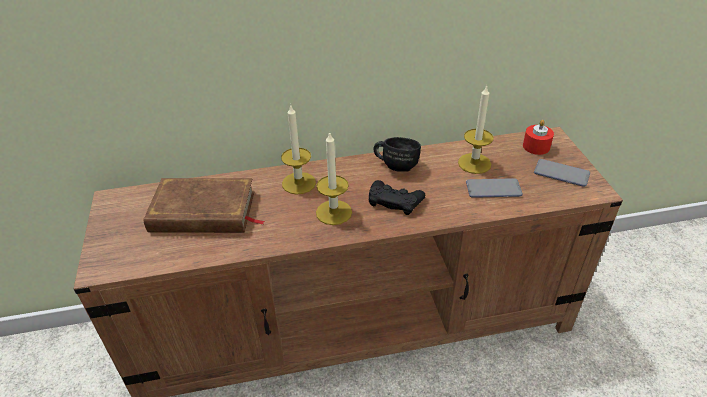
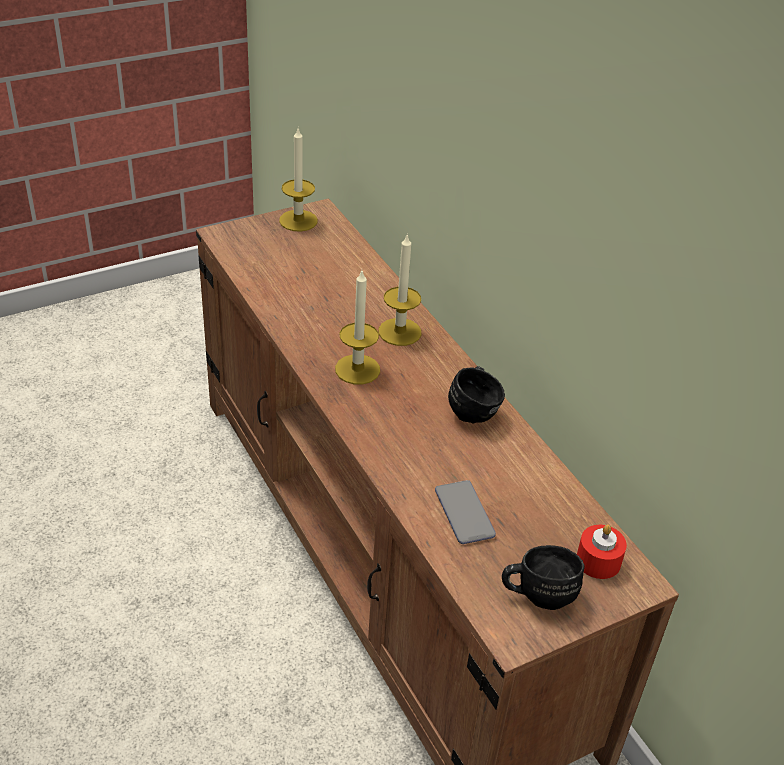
camera: 70 degrees right, 0 degrees up
brown book [143,178,265,233] -> none
black game controller [369,180,425,215] -> none
candle [458,85,494,174] -> candle moved to [279,128,318,232]
phone [534,159,590,187] -> black mug [502,545,585,610]

